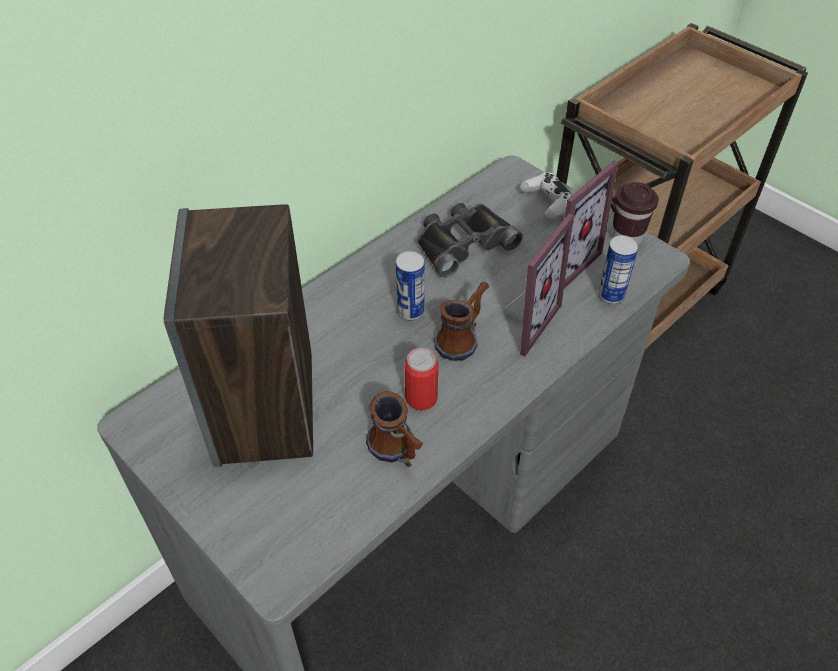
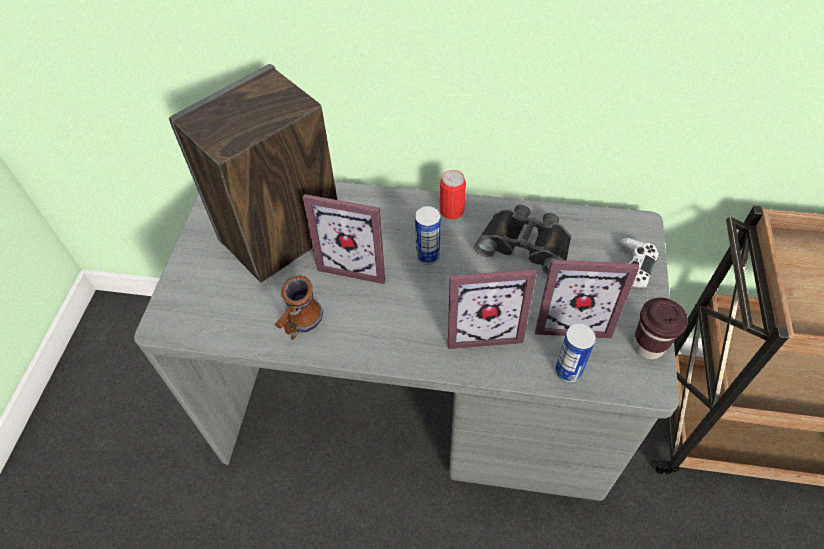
camera: 55 degrees right, 5 degrees up
can [405,348,438,410] -> can moved to [440,170,466,219]
mug [434,282,489,361] -> none
none -> picture frame [303,194,385,284]

